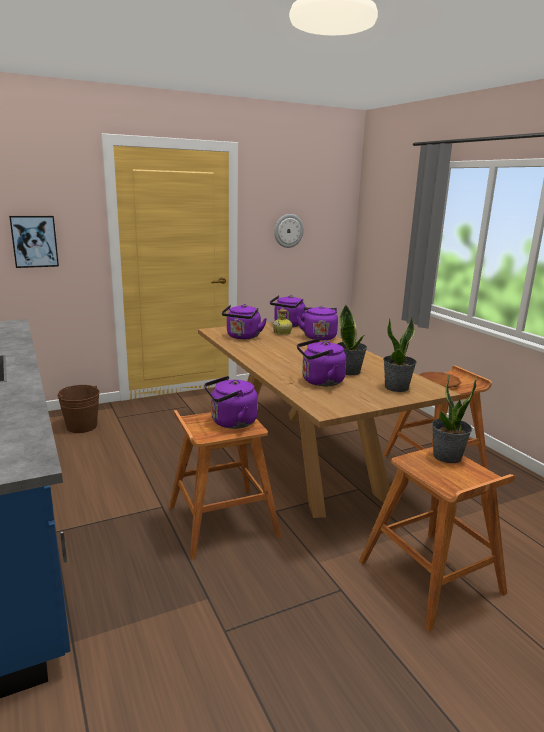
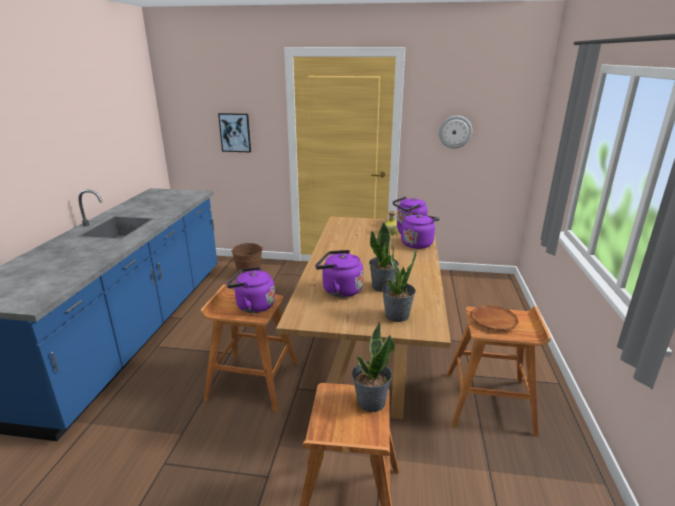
camera: 35 degrees right, 5 degrees up
purple kettle [222,304,266,339] -> none

